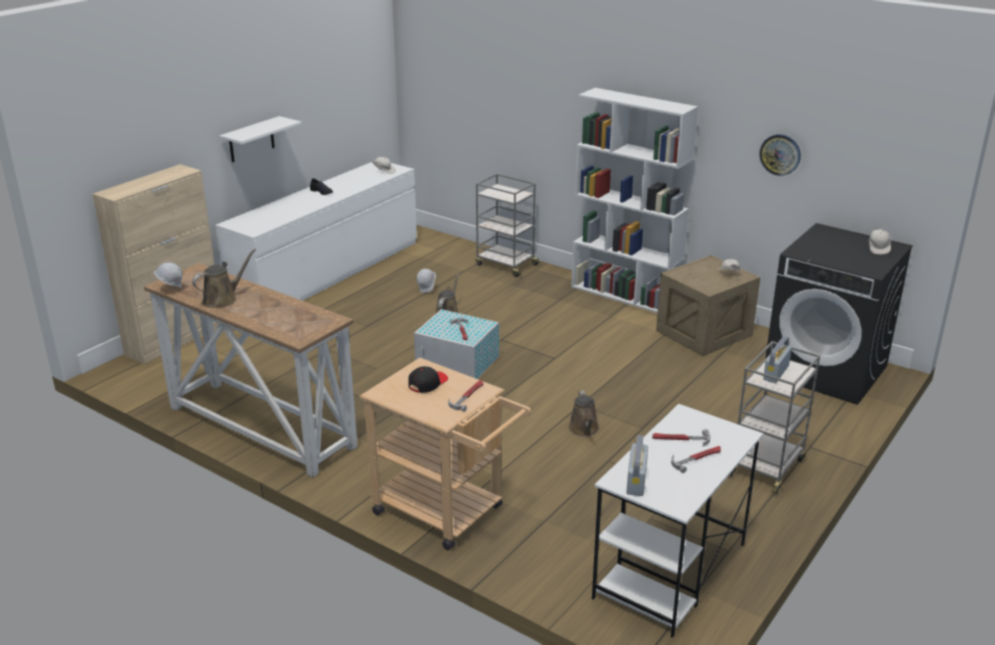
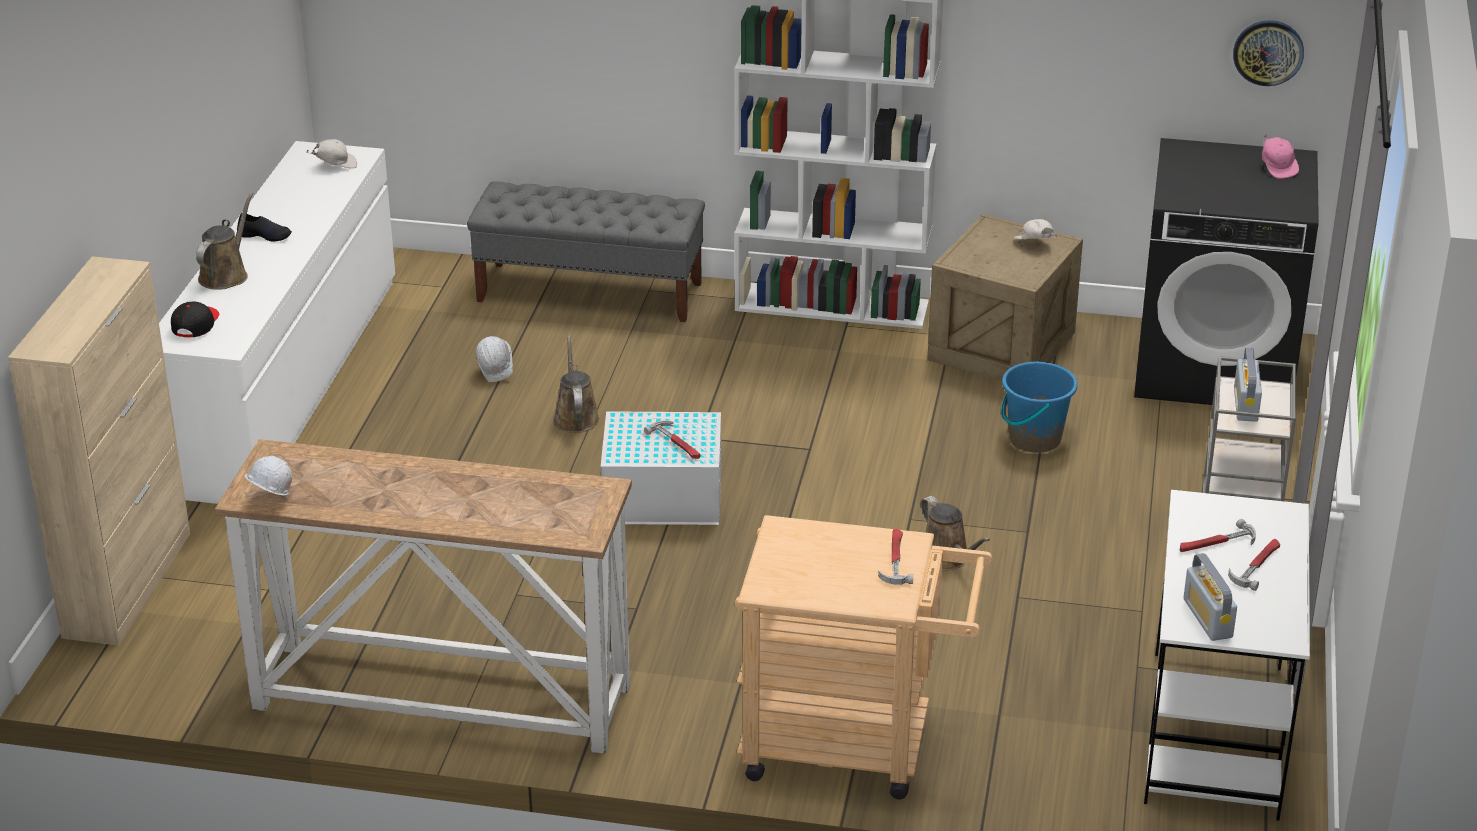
camera: 25 degrees left, 5 degrees up
brown watering can [192,249,256,308] -> brown watering can moved to [196,192,254,290]
white shelf [219,116,301,162] -> none
black cap [408,366,448,393] -> black cap moved to [171,301,219,337]
grey cart [475,174,540,277] -> grey bench [467,181,705,322]
wall clock [759,134,801,176] -> wall clock moved to [1233,20,1304,86]
white cap [869,228,891,254] -> pink cap [1262,134,1299,179]
none -> blue bucket [1001,360,1078,453]

